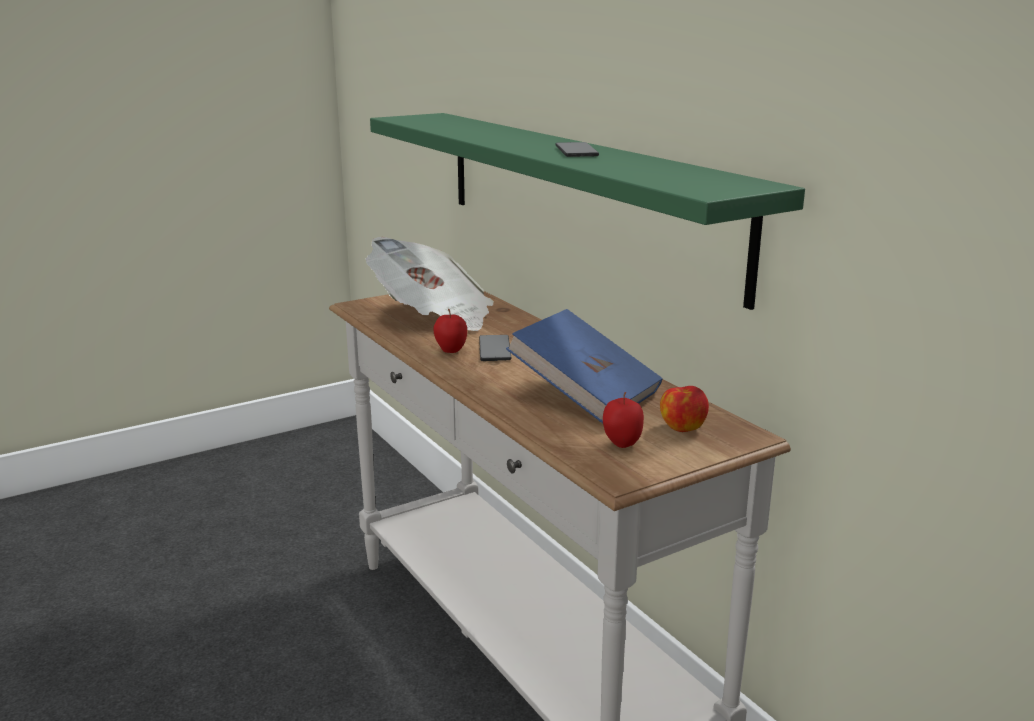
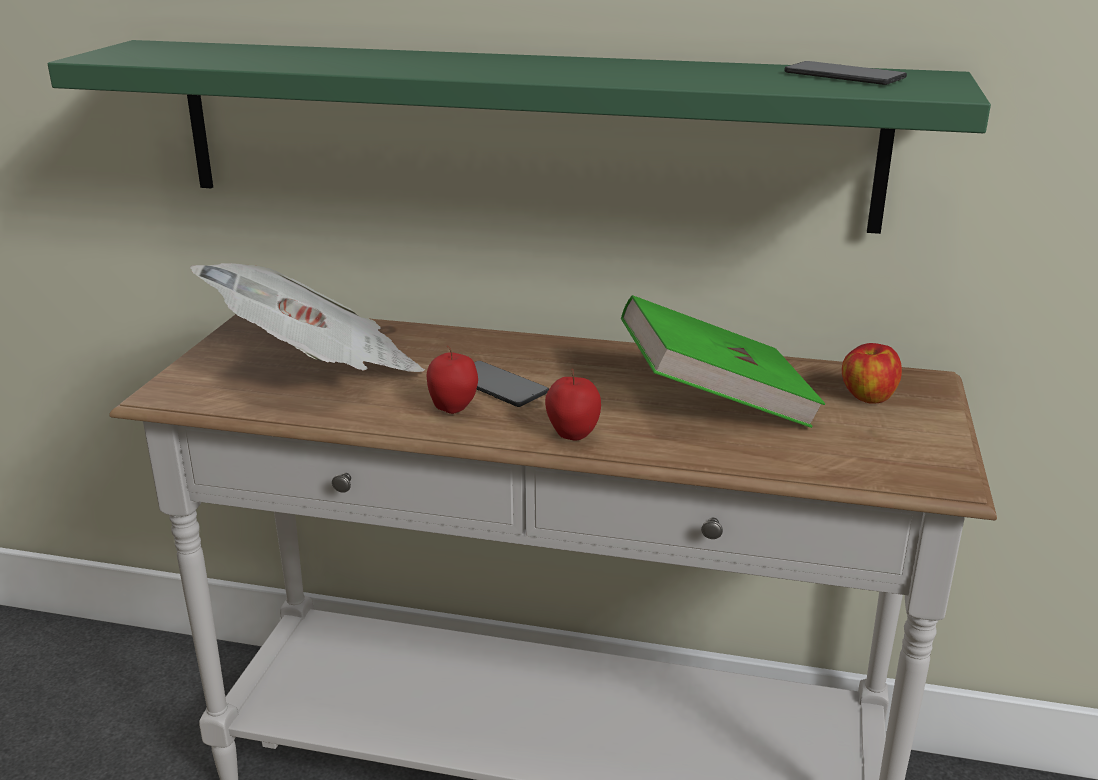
camera: 45 degrees left, 5 degrees up
blue book [506,309,663,424] -> green book [621,295,825,428]
phone [555,142,599,157] -> phone moved to [784,61,907,85]
apple [603,392,644,448] -> apple moved to [545,369,601,441]

